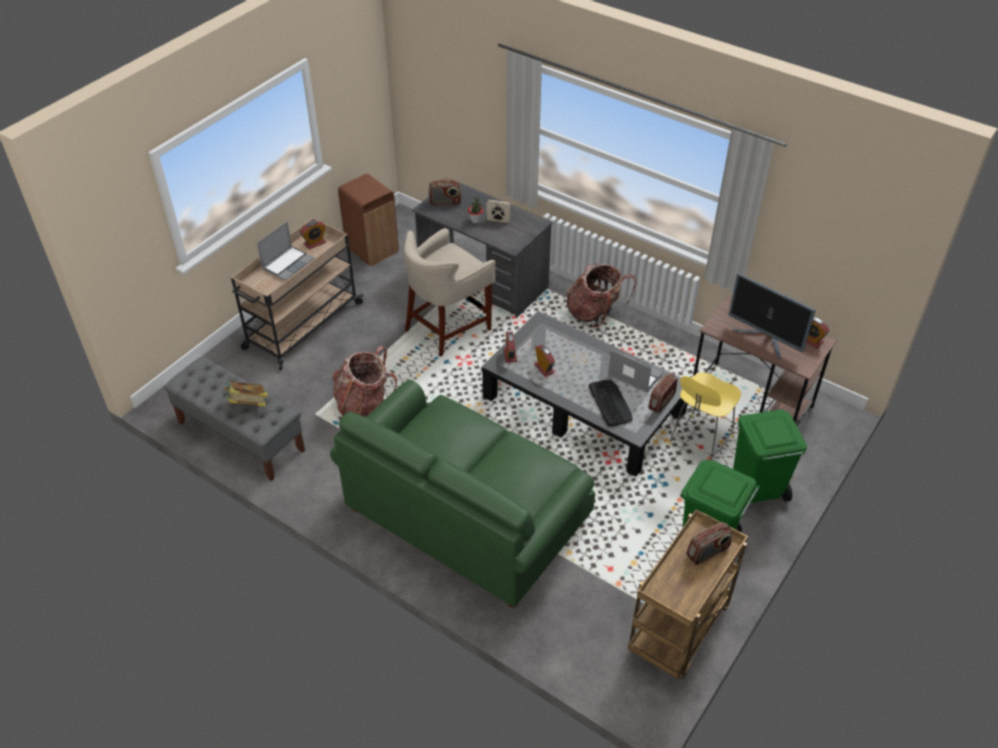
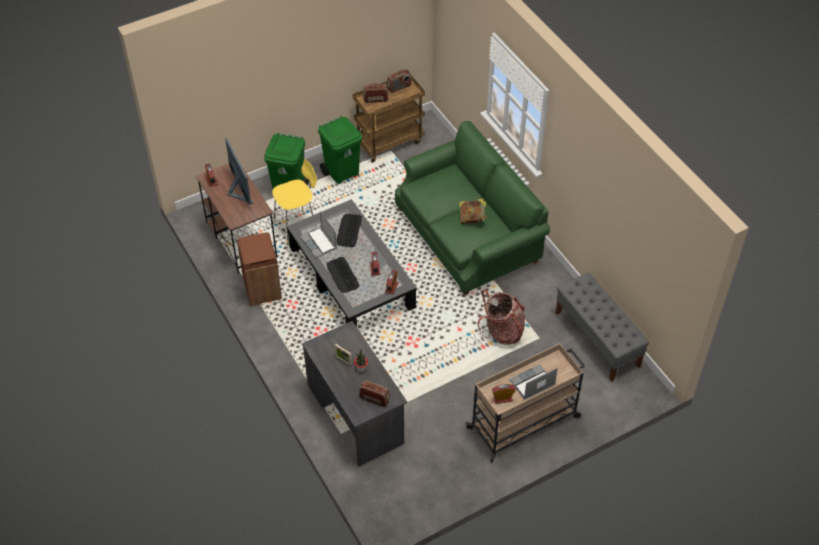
camera: 155 degrees left, 5 degrees up
book [223,381,268,407] -> book moved to [460,199,487,225]
brown trash can [338,174,399,266] -> brown trash can moved to [237,232,282,306]
beige stool [404,228,495,357] -> none
backpack [567,263,636,328] -> none
radio [648,373,677,414] -> radio moved to [387,69,412,93]
none -> keyboard [327,257,360,293]

